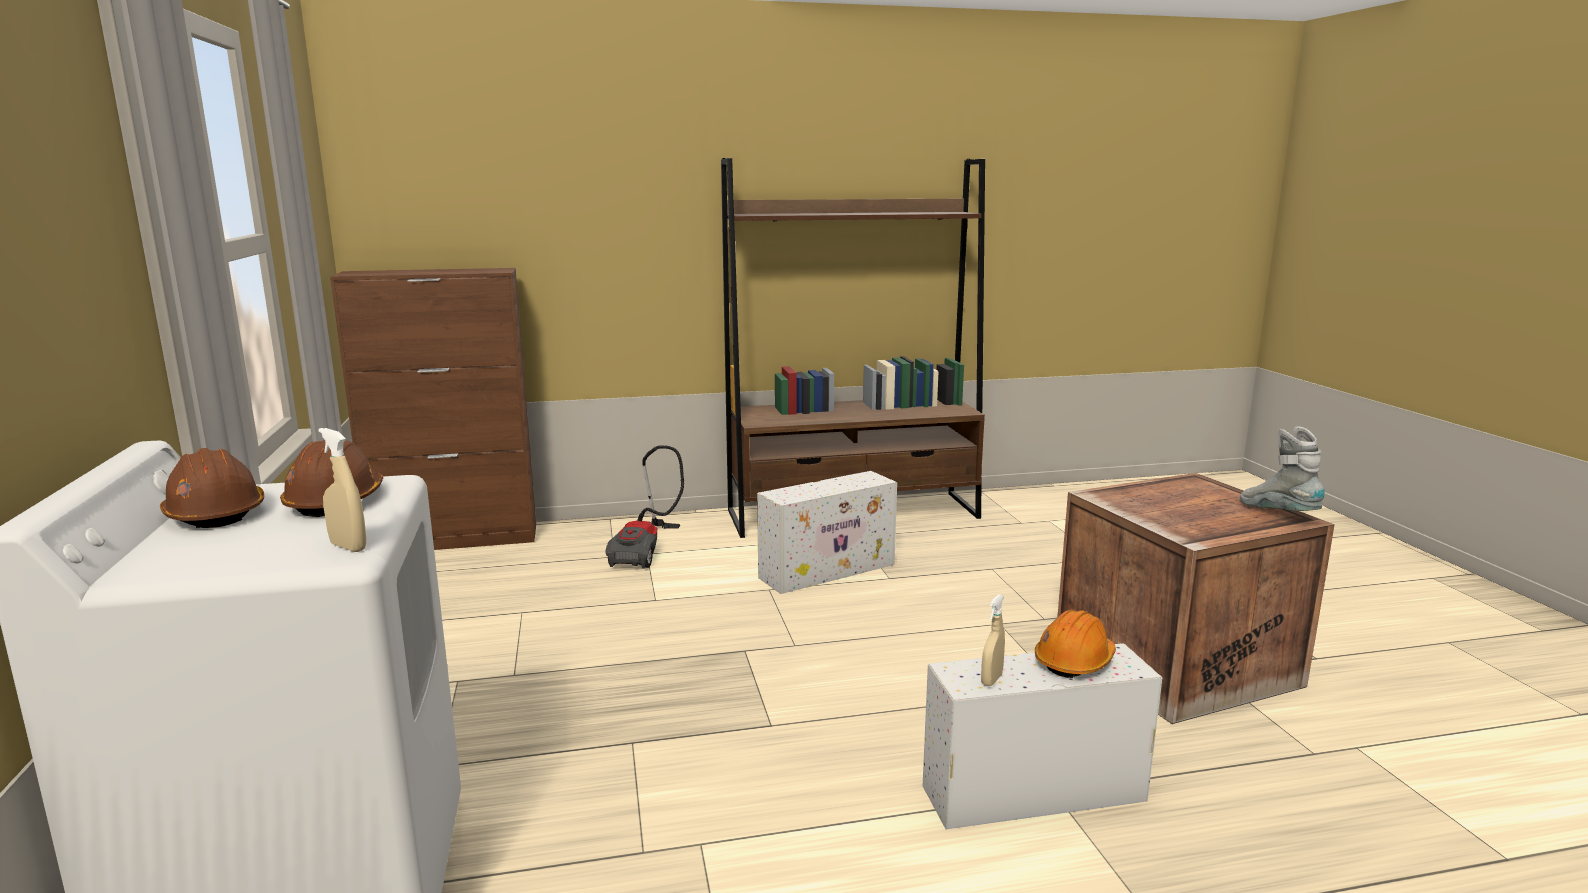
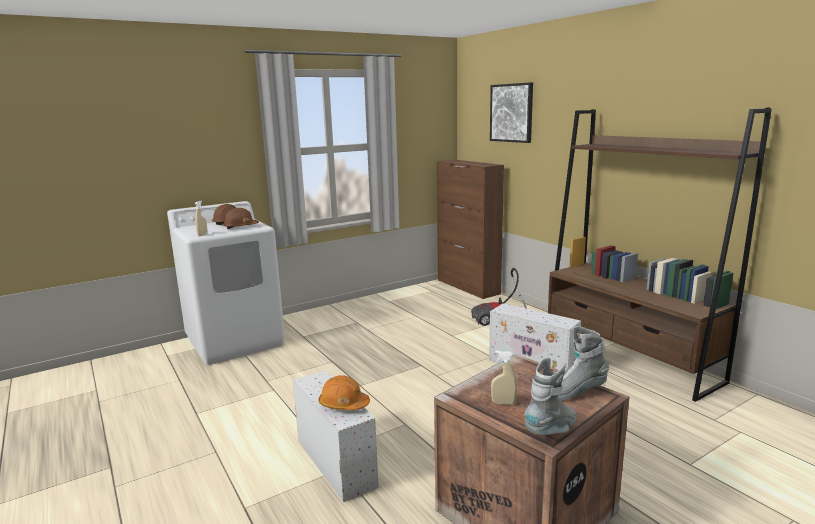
camera: 70 degrees right, 0 degrees up
beige spray bottle [981,594,1005,686] -> beige spray bottle moved to [491,350,517,405]
none -> picture [490,82,533,143]
none -> grey boot [558,326,609,401]

